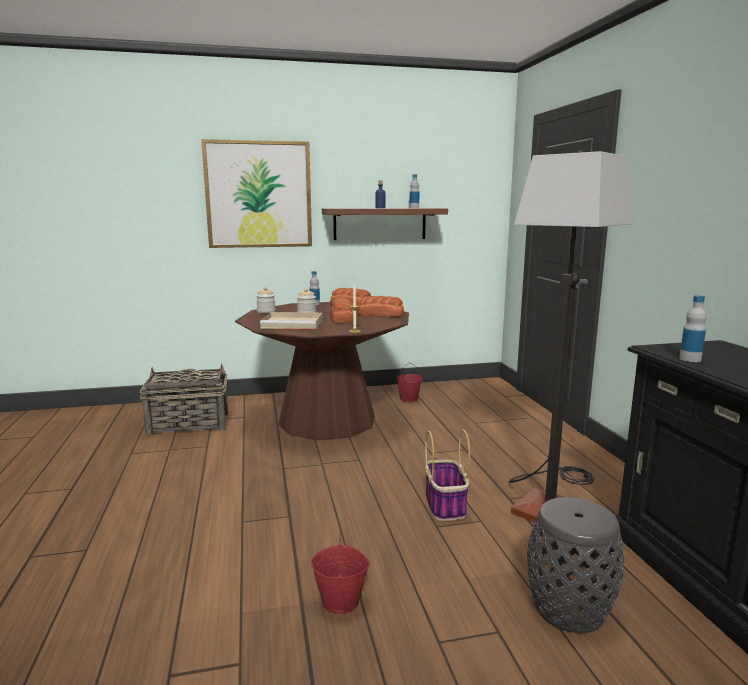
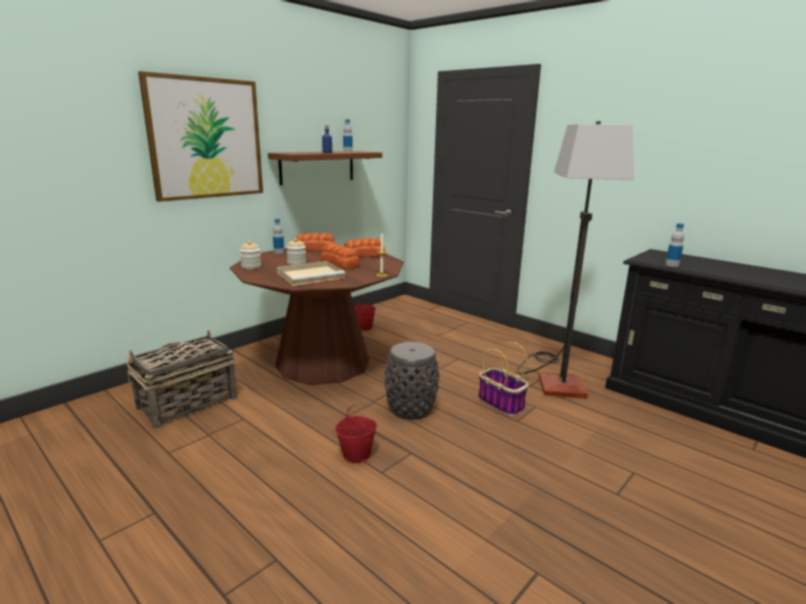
camera: 35 degrees left, 5 degrees up
red bucket [311,534,370,614] -> red bucket moved to [335,405,377,463]
grey stool [527,497,624,633] -> grey stool moved to [384,342,439,420]

